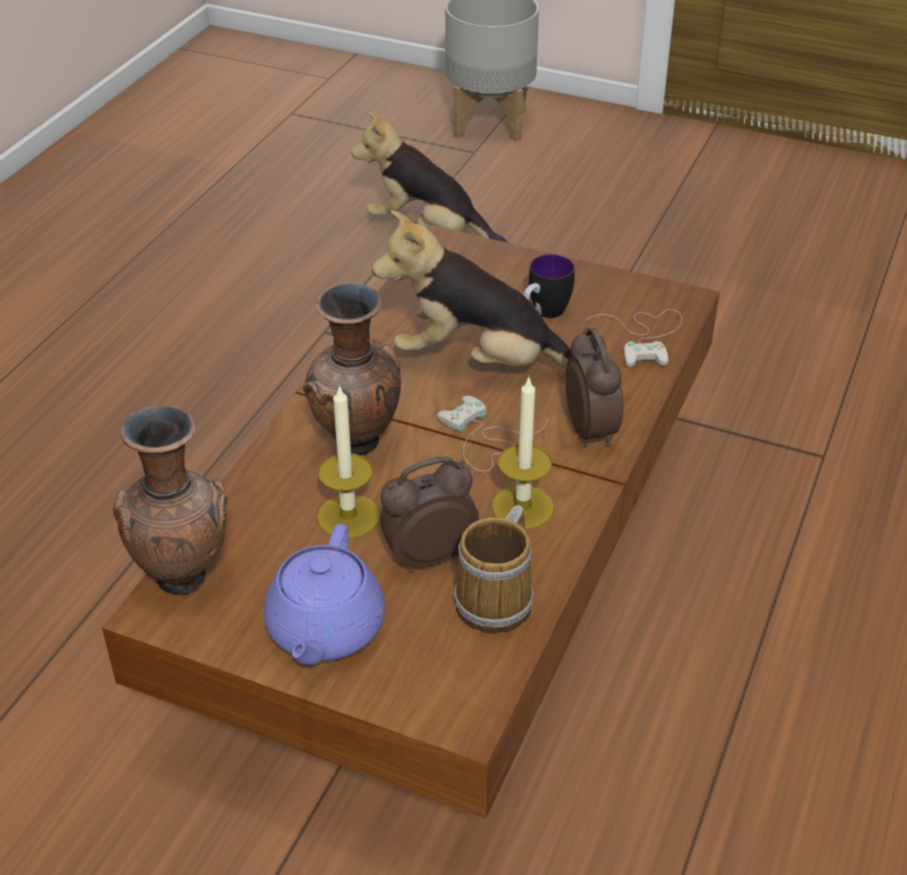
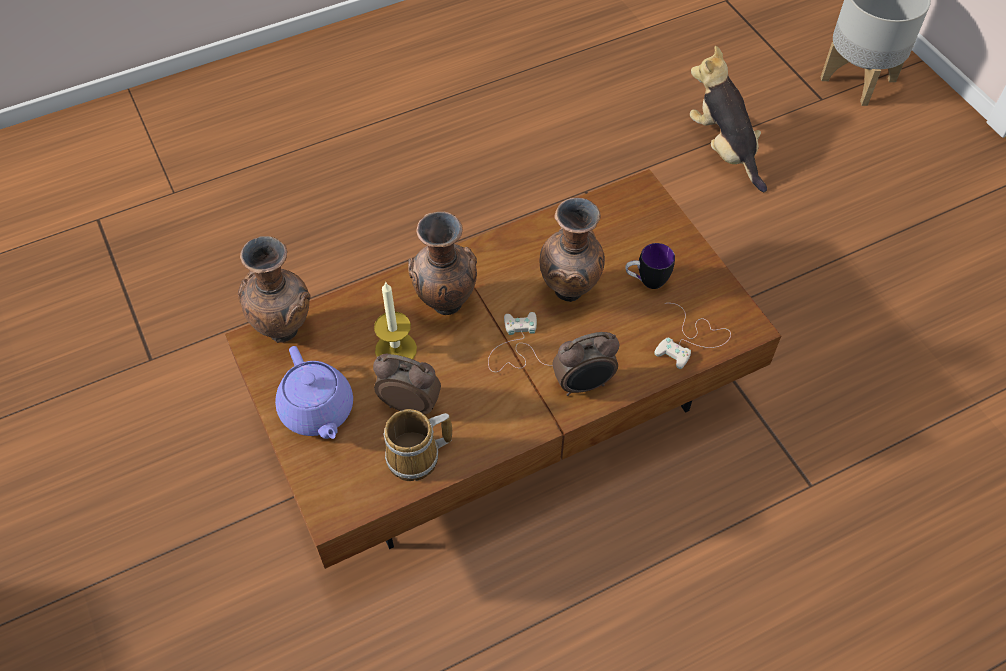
camera: 40 degrees right, 15 degrees up
purple teapot [264,524,385,665] -> purple teapot turned 75 degrees counterclockwise [275,346,353,439]
plush toy [372,210,575,369] -> brown vase [539,197,605,302]
candle [492,375,554,530] -> none
alarm clock [566,327,623,447] -> alarm clock turned 45 degrees clockwise [552,332,619,396]

